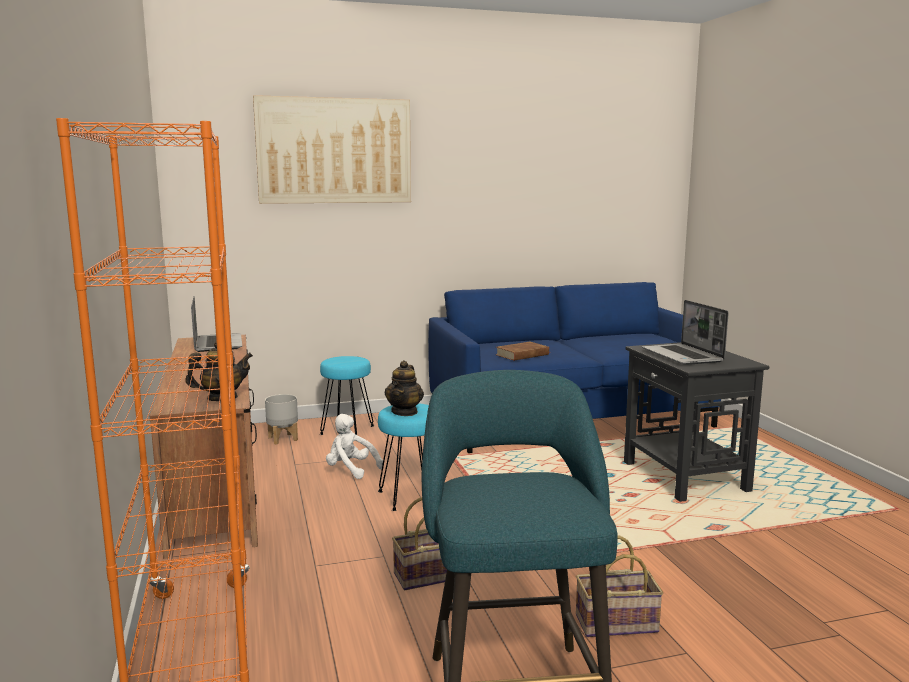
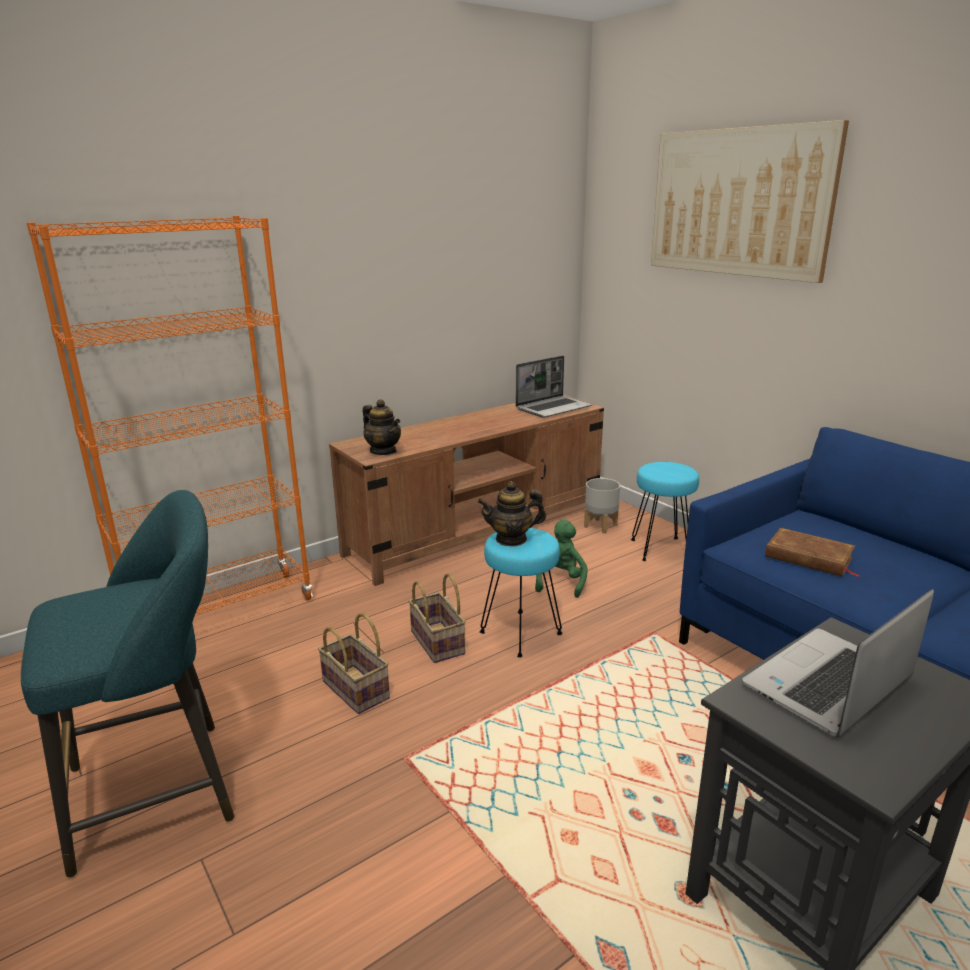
camera: 70 degrees right, 10 degrees up
white plush toy [326,414,383,479] -> green plush toy [535,519,588,598]
basket [576,536,663,637] -> basket moved to [408,573,466,663]

